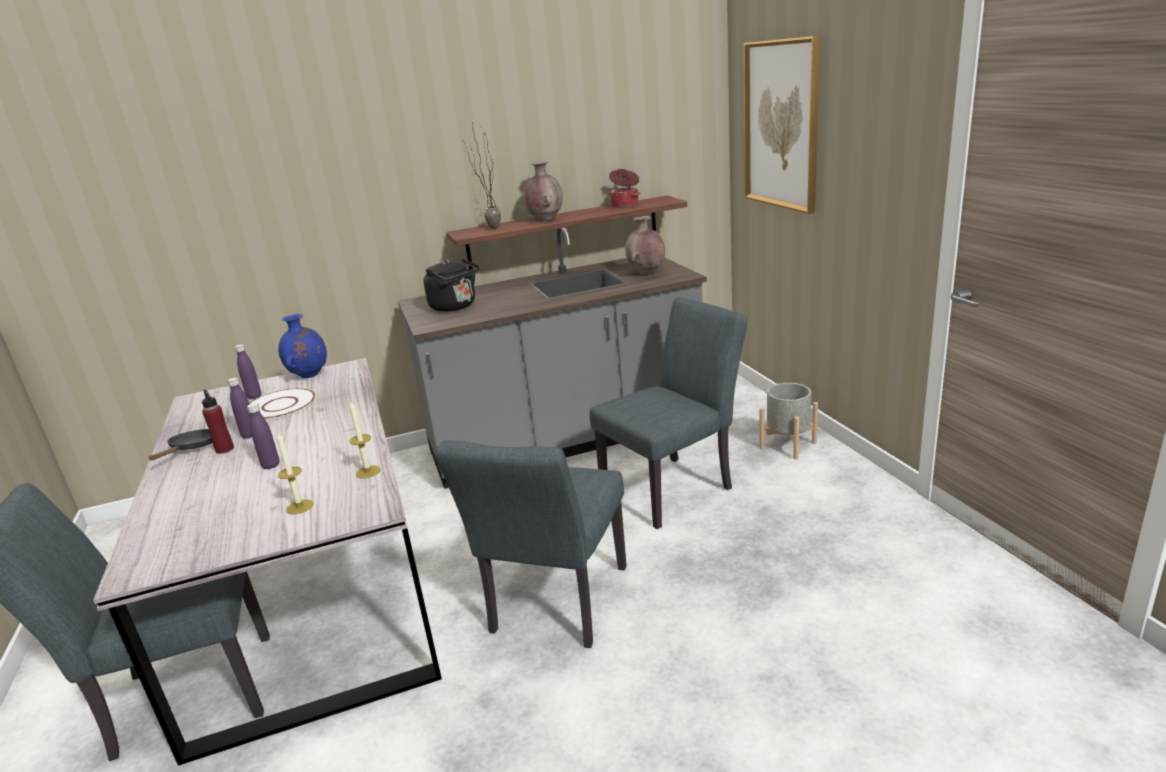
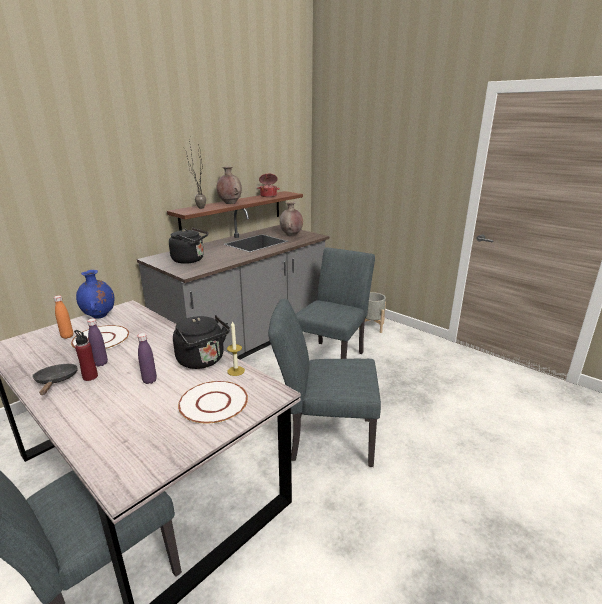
camera: 30 degrees left, 0 degrees up
purple bottle [235,344,261,399] -> orange bottle [54,295,73,339]
candle [277,433,313,514] -> white plate [178,381,248,424]
grey chair [435,440,627,648] -> grey chair turned 105 degrees clockwise [268,299,381,467]
picture [744,35,820,214] -> none
none -> black kettle [173,315,230,369]

